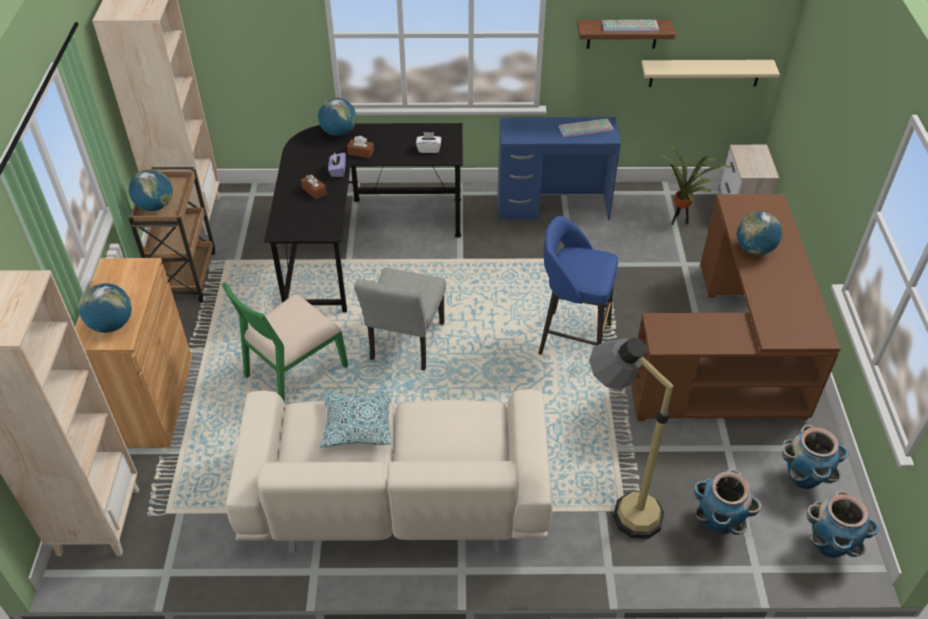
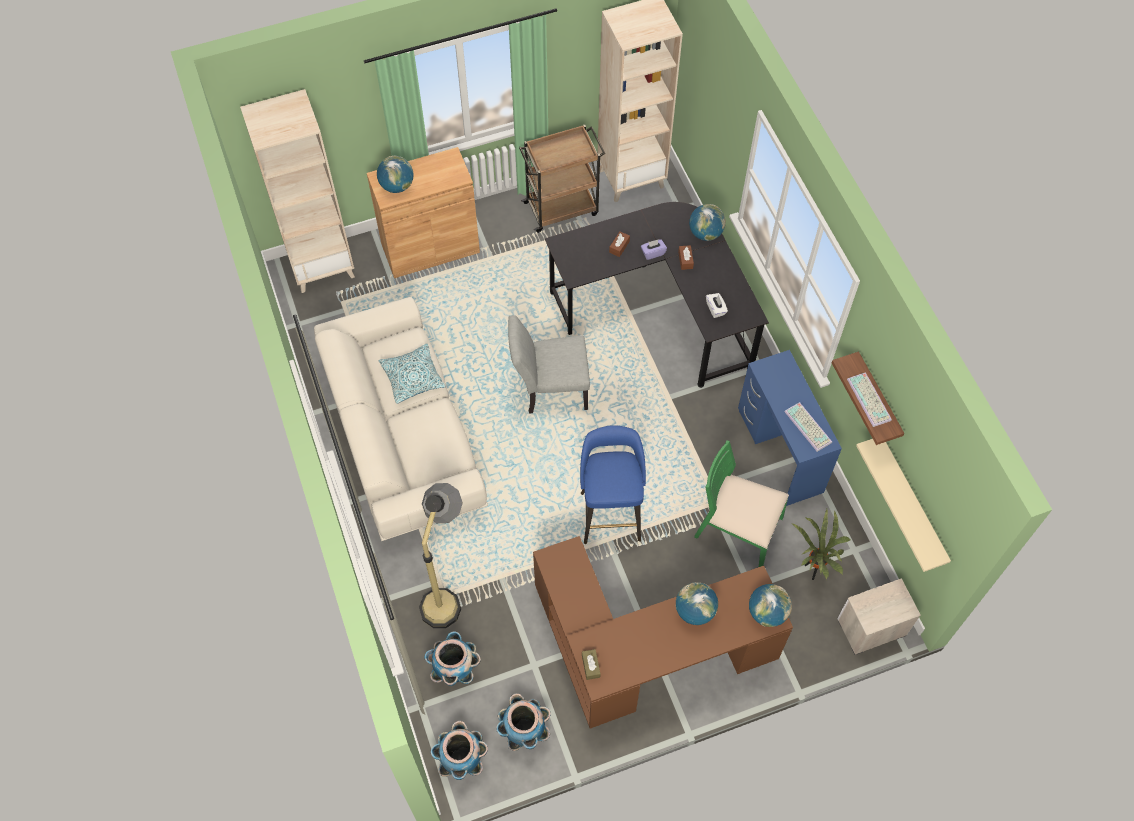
camera: 70 degrees right, 15 degrees up
globe [129,169,172,211] -> globe moved to [749,584,792,627]
green chair [221,282,348,403] -> green chair moved to [694,440,789,567]
none -> brown tissue box [582,649,601,680]

